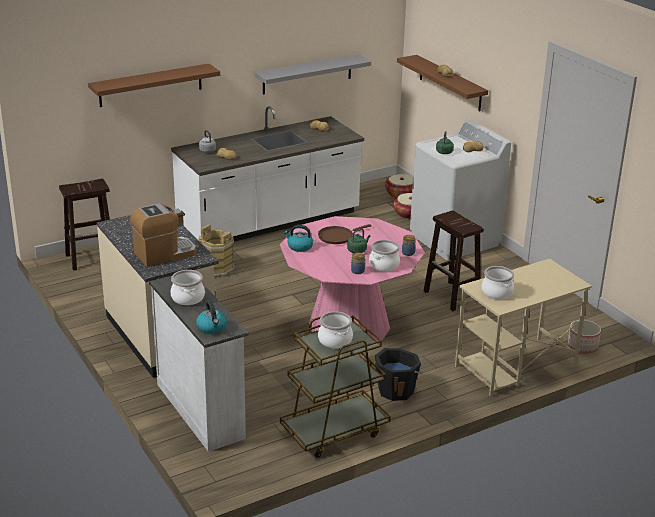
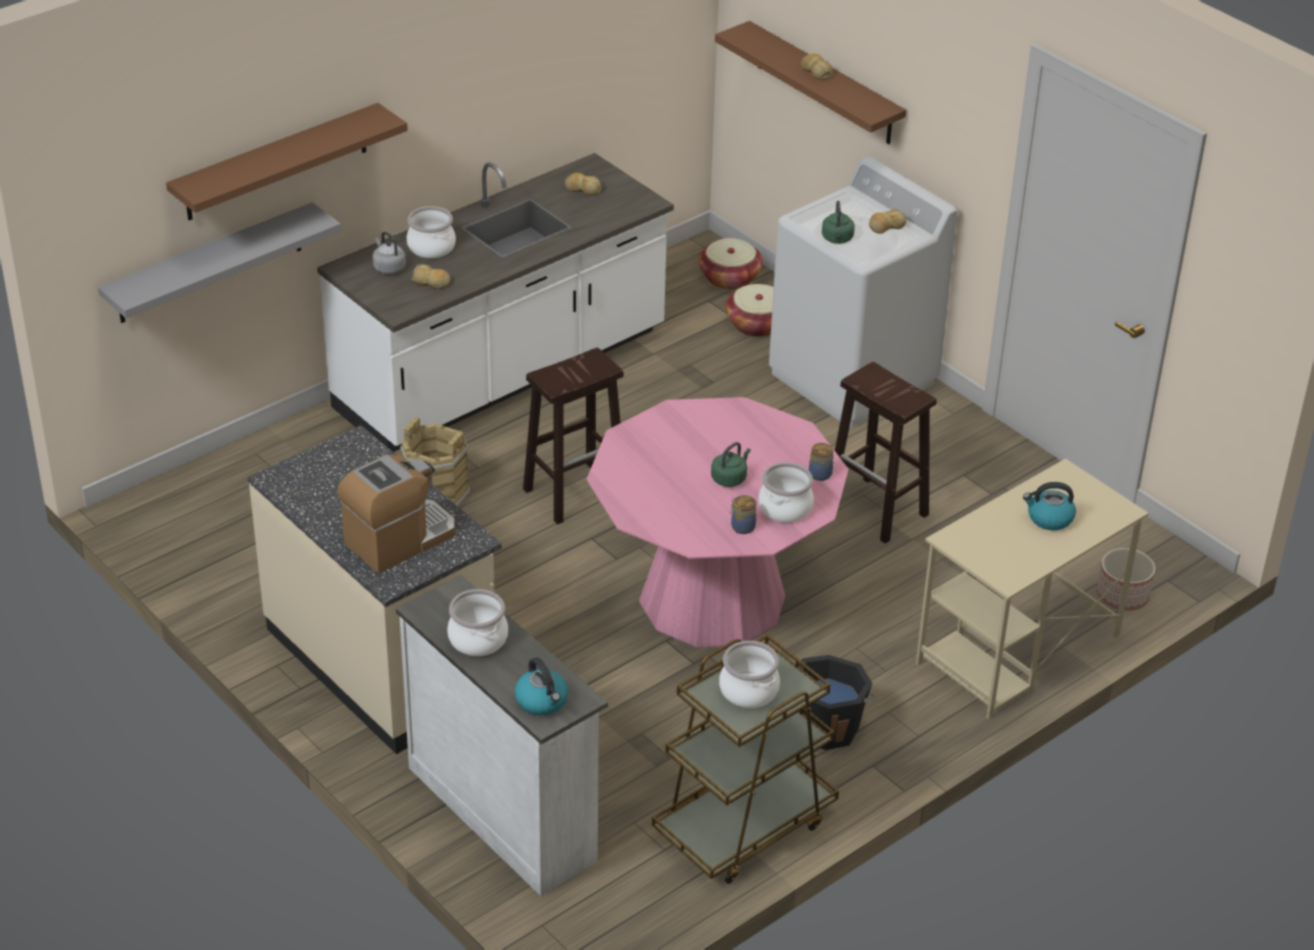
camera: 10 degrees left, 10 degrees up
brown stool [59,179,110,271] -> brown stool moved to [523,348,624,524]
grey shelf [254,55,371,95] -> grey shelf moved to [98,202,341,323]
kettle [284,225,313,252] -> kettle moved to [1023,482,1076,530]
brown frying pan [318,224,372,244] -> none
cooking pot [482,266,514,299] -> cooking pot moved to [406,206,456,258]

